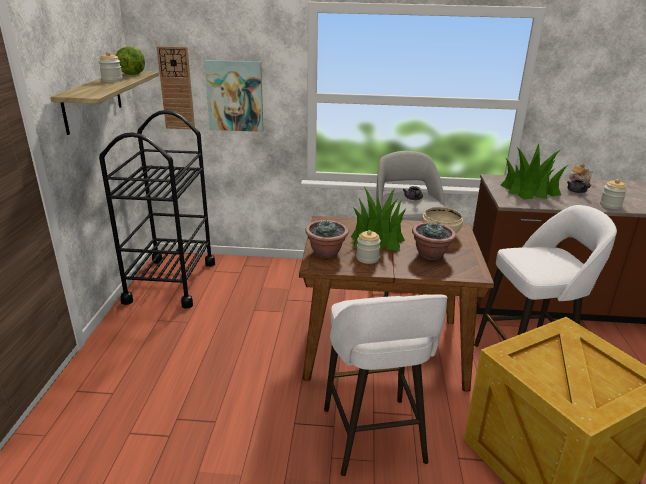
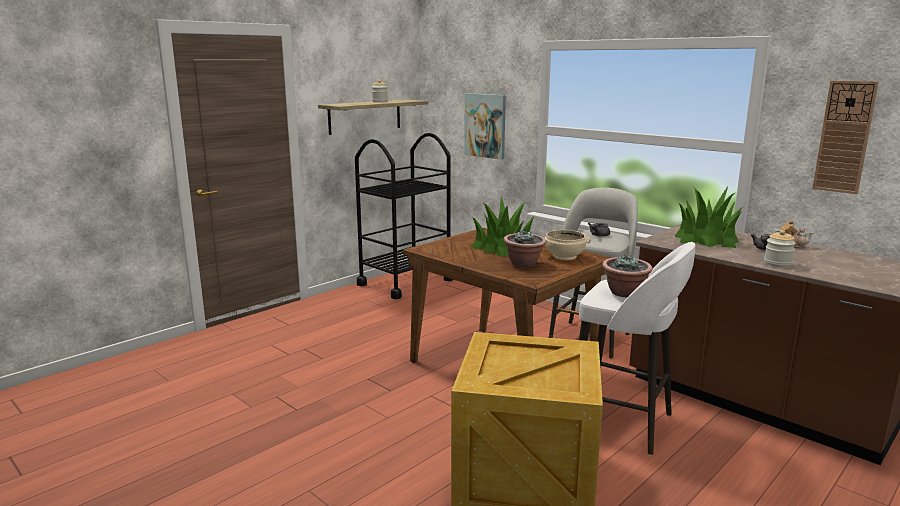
camera: 40 degrees right, 10 degrees down
lettuce [116,47,145,75] -> none
wall clock [156,46,195,129] -> wall clock moved to [812,80,879,194]
potted plant [305,220,349,258] -> potted plant moved to [602,255,653,297]
white stool [324,295,448,476] -> none
jar [356,230,381,264] -> none

